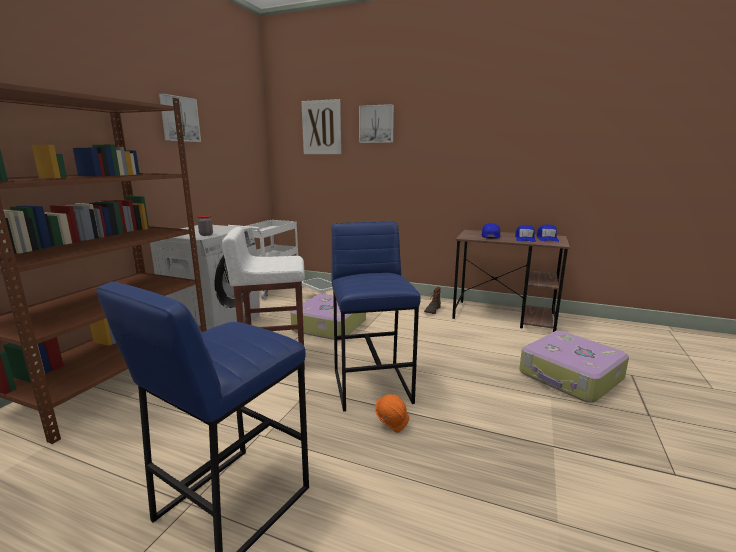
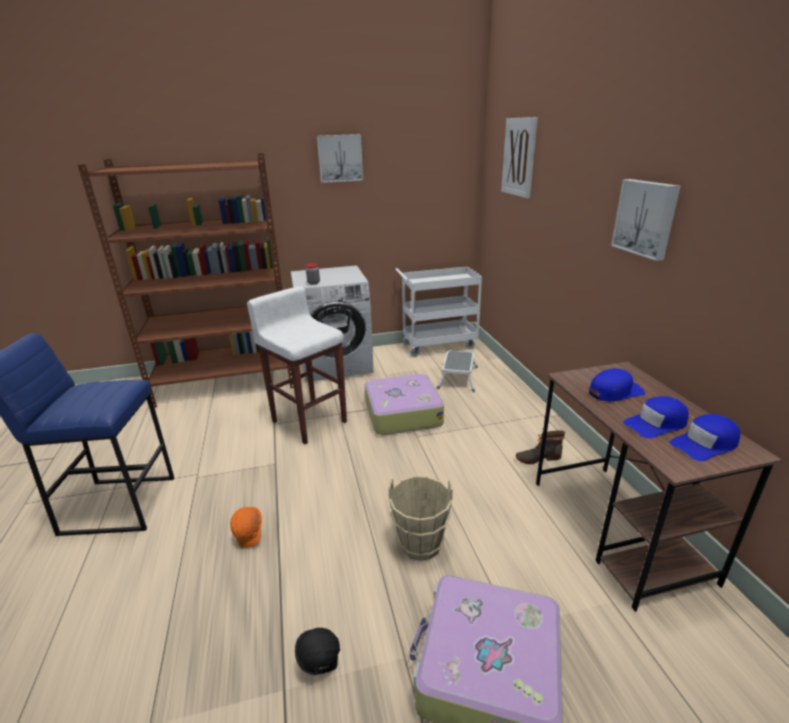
camera: 55 degrees right, 10 degrees up
blue stool [331,221,421,412] -> none
picture [359,104,394,143] -> picture moved to [611,179,681,261]
none -> black hard hat [295,628,340,675]
none -> beige bucket [389,476,453,561]

